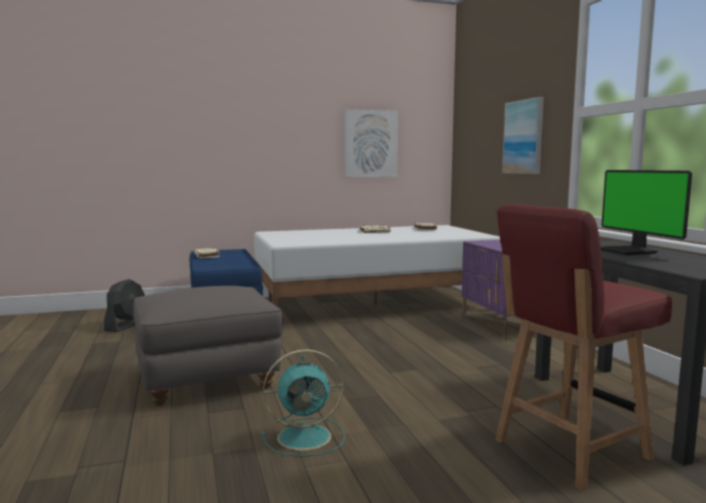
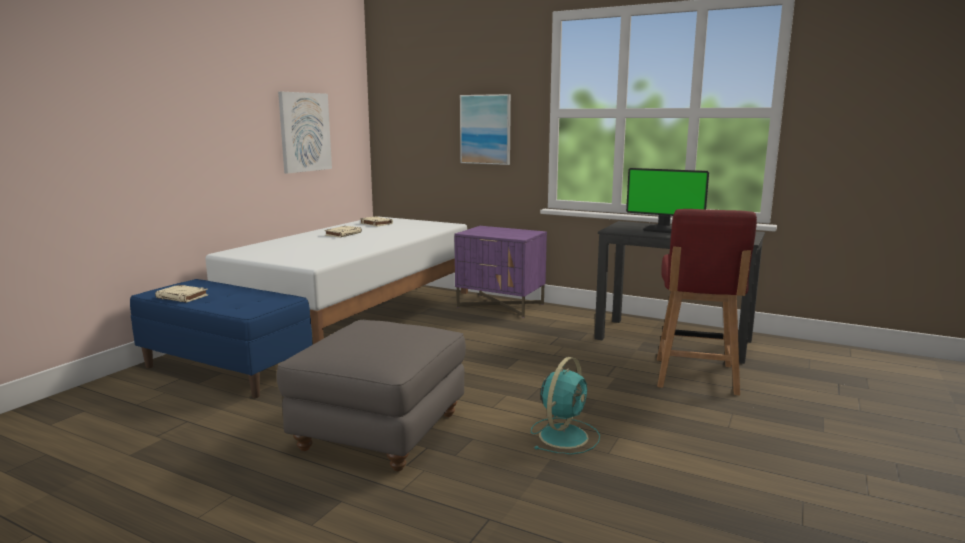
camera: 45 degrees left, 5 degrees up
black fan [104,279,145,332] -> none

